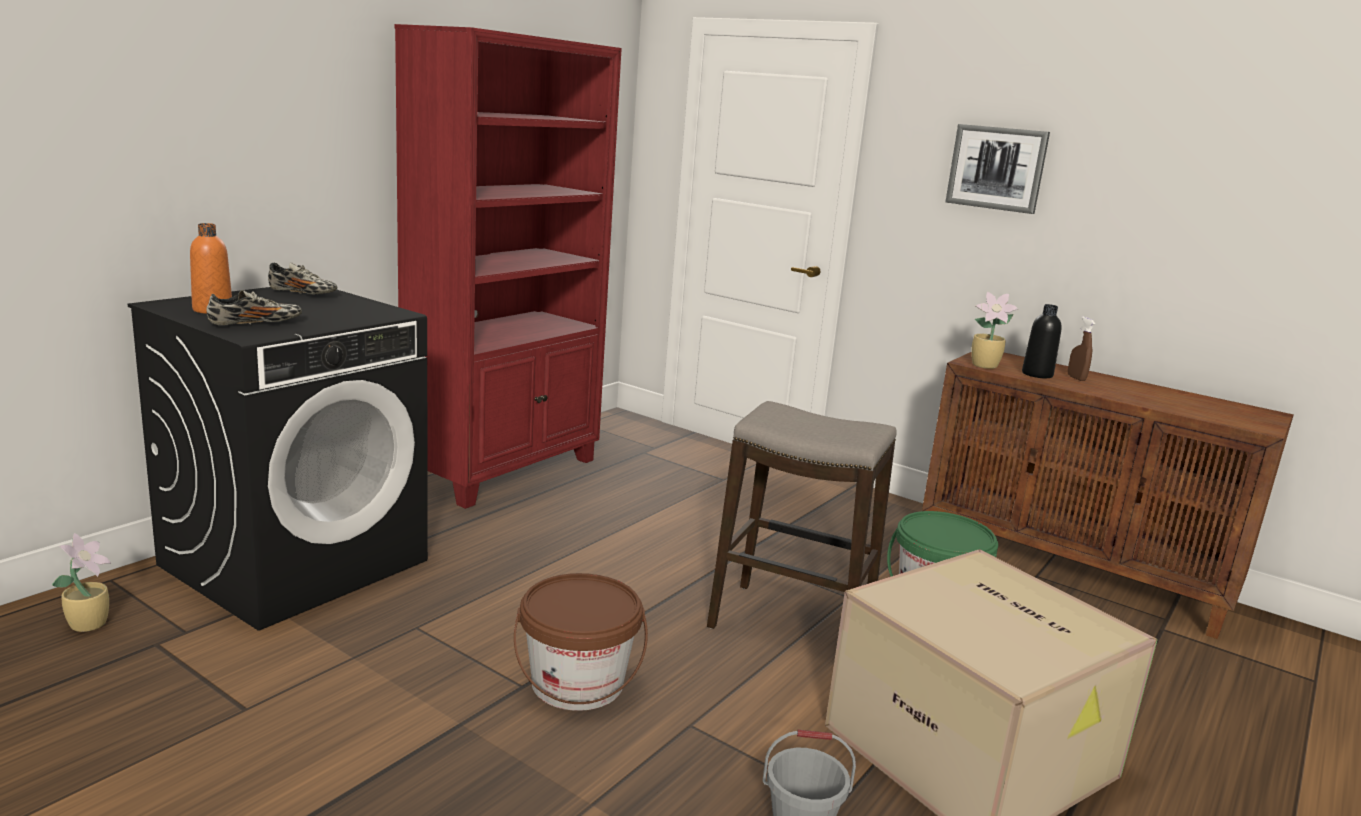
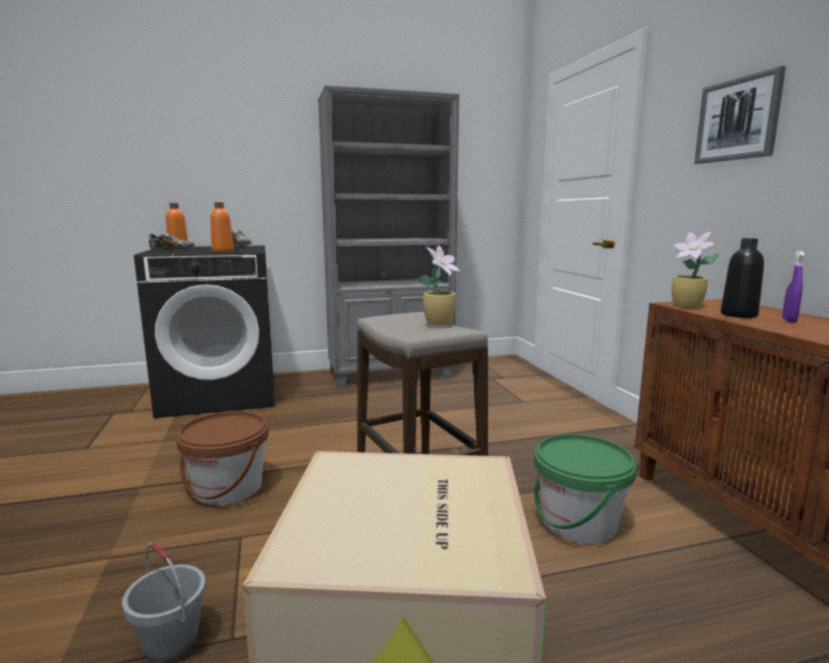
camera: 40 degrees right, 5 degrees down
potted plant [52,533,111,632] -> potted plant moved to [418,246,461,326]
red bookcase [395,24,622,509] -> grey bookcase [318,85,459,388]
brown spray bottle [1068,317,1095,381] -> purple spray bottle [782,250,805,323]
none -> orange bottle [210,202,234,252]

